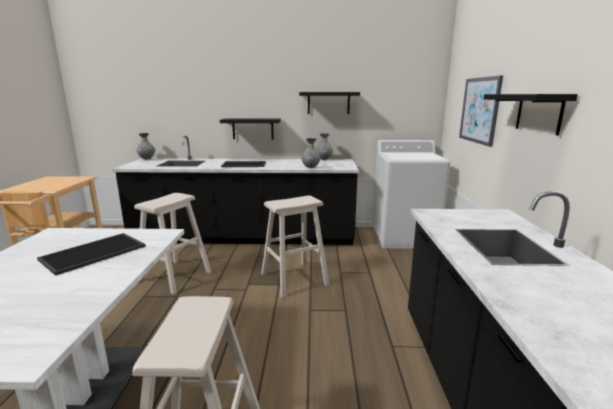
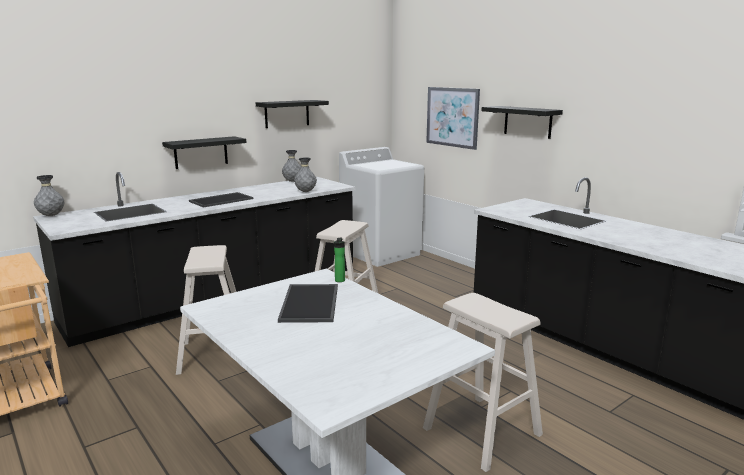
camera: 40 degrees left, 0 degrees up
none -> bottle [334,237,345,282]

